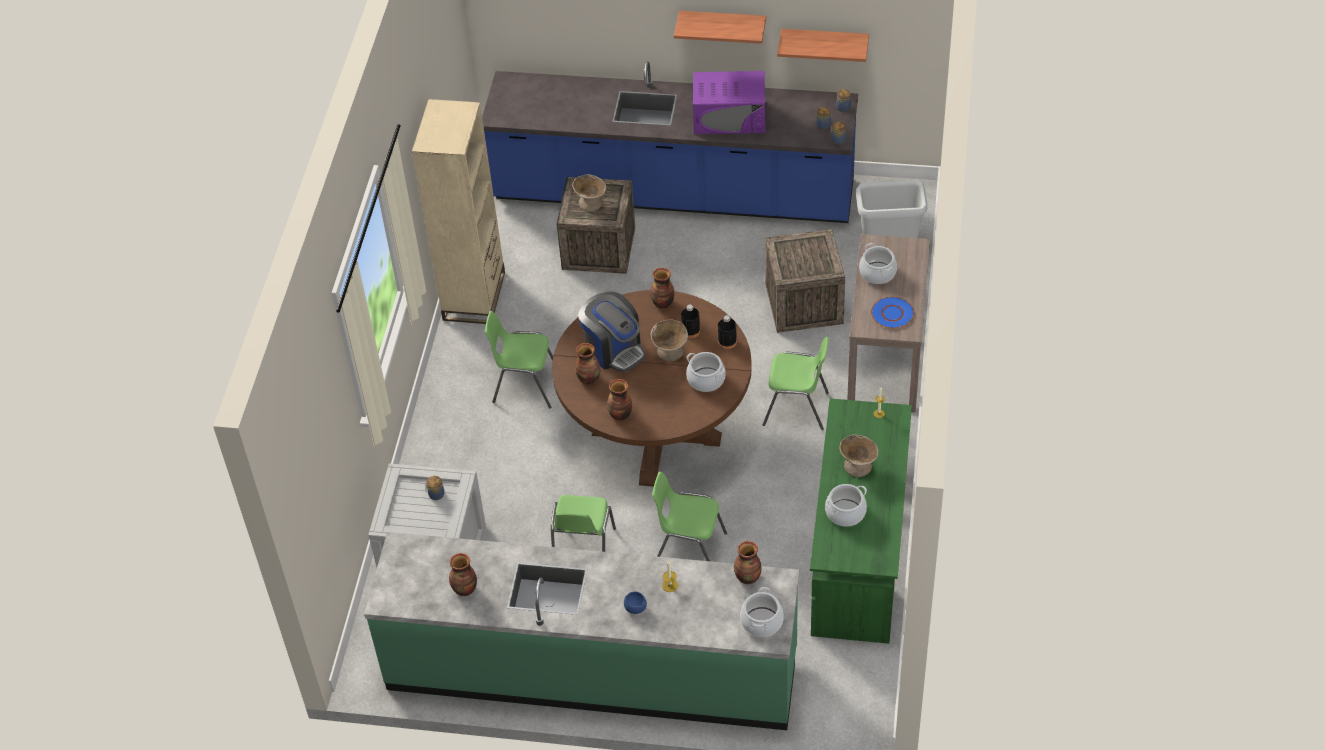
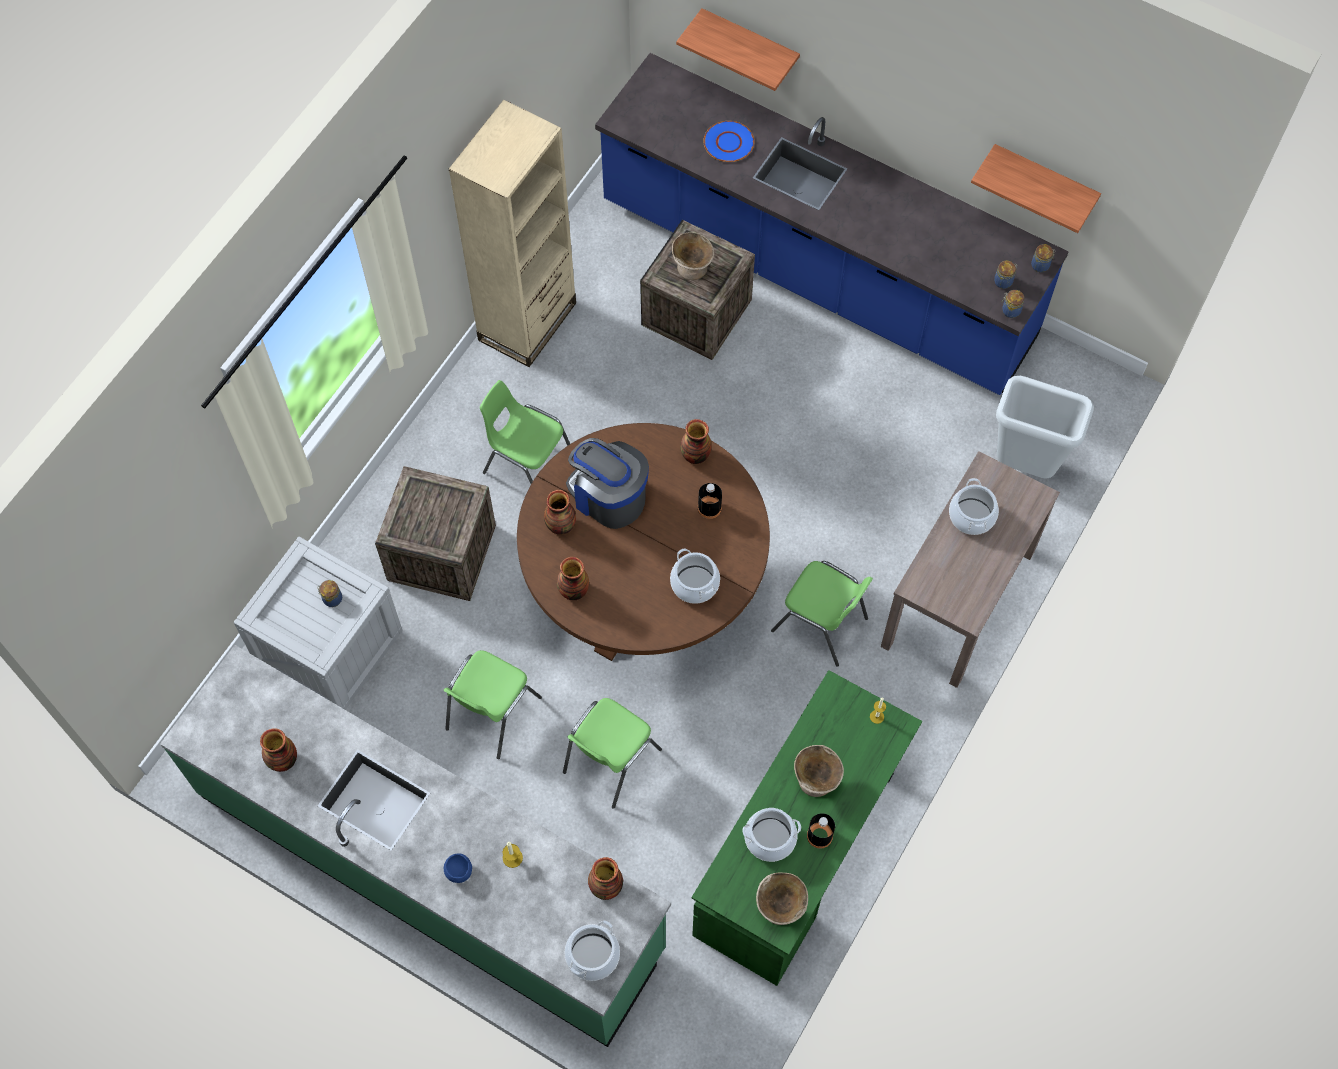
camera: 20 degrees right, 15 degrees up
coffee machine [578,291,646,372] -> coffee machine turned 150 degrees clockwise [566,438,649,529]
beige bowl [651,320,688,362] -> beige bowl moved to [756,873,808,925]
green chair [652,472,727,561] -> green chair turned 90 degrees counterclockwise [563,698,662,809]
shelf [674,11,766,44] -> shelf moved to [676,8,800,91]
purple microwave [693,71,765,134] -> none
black bottle [718,315,737,349] -> black bottle moved to [807,813,835,849]
crate [765,229,845,333] -> crate moved to [375,466,496,601]
blue plate [871,297,914,329] -> blue plate moved to [703,121,754,162]

